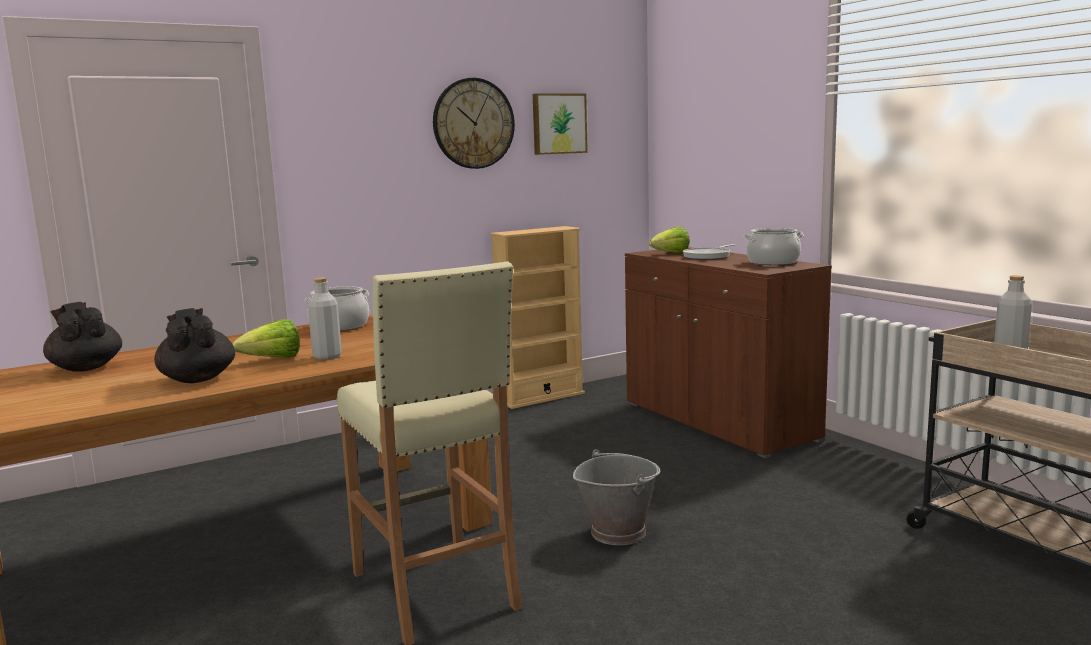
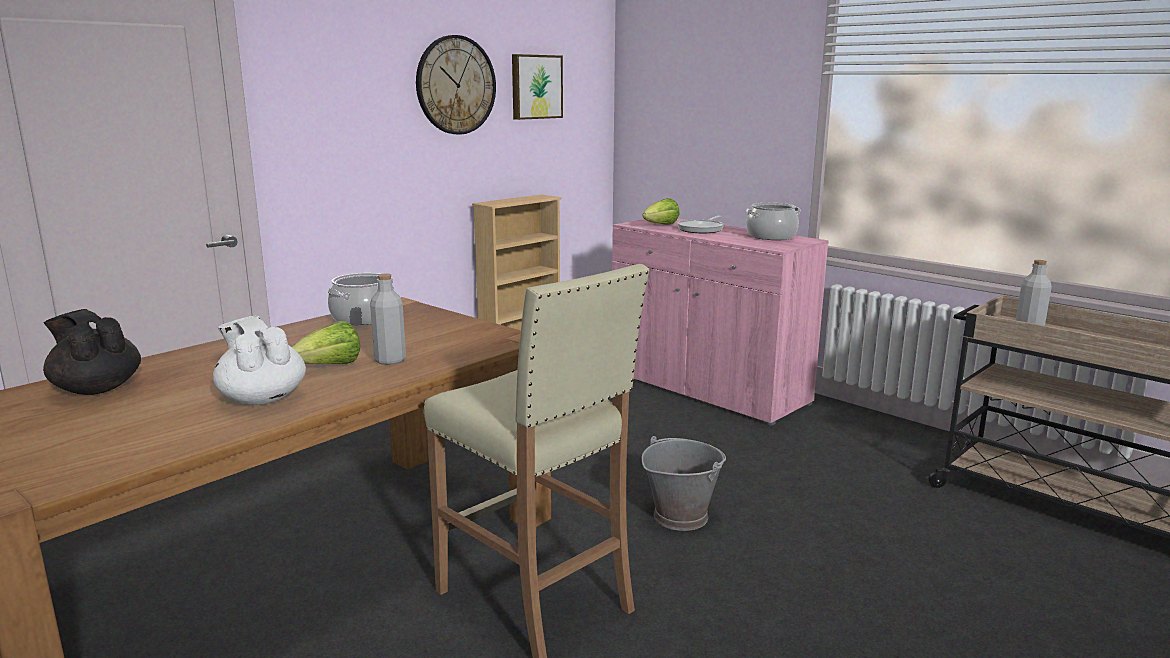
camera: 15 degrees left, 5 degrees up
black teapot [154,308,235,383] -> white teapot [213,315,306,405]
brown cabinet [625,247,832,458] -> pink cabinet [612,219,829,426]

